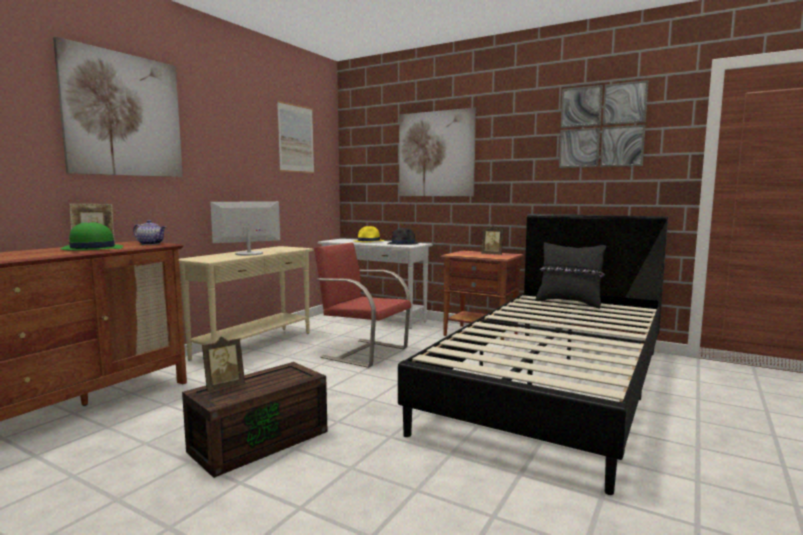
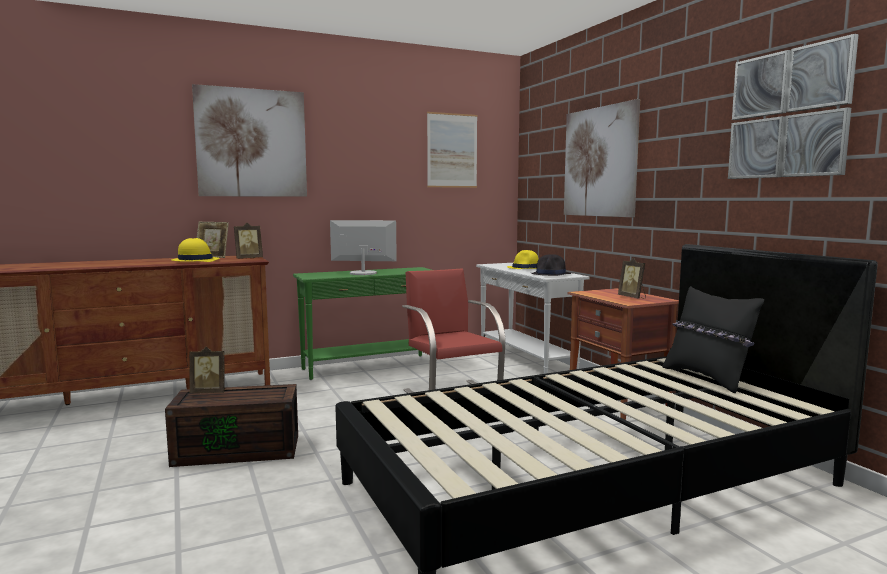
camera: 35 degrees right, 0 degrees up
green hat [61,222,123,250] -> yellow hat [171,238,220,262]
teapot [133,220,166,245] -> picture frame [234,223,263,259]
beige console table [179,246,314,361] -> green console table [293,267,431,380]

